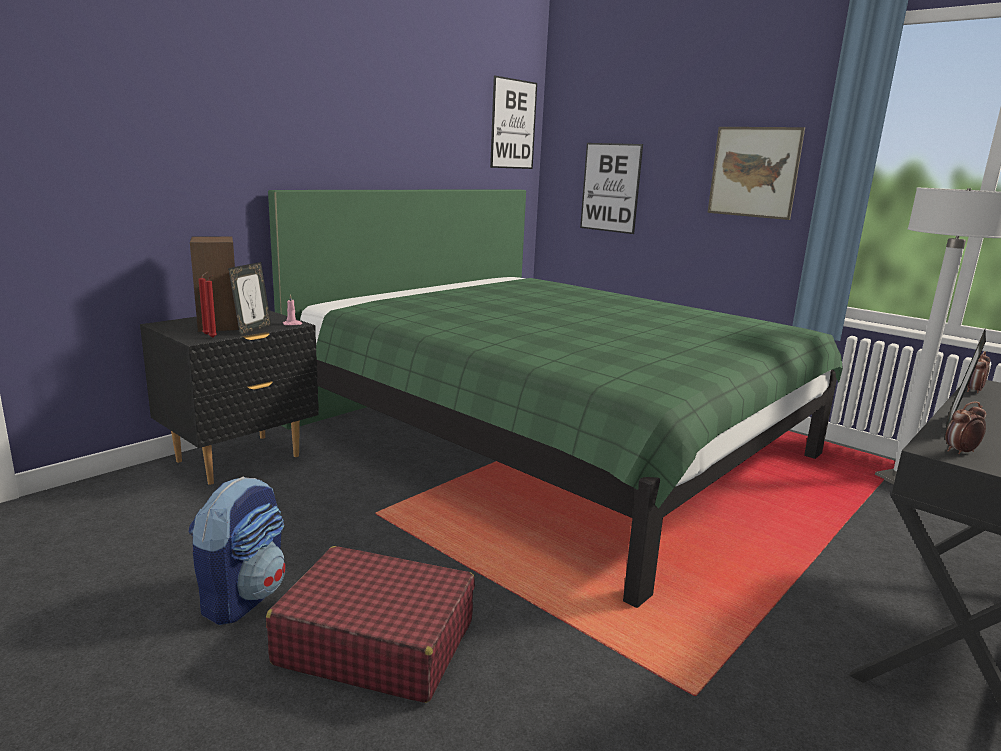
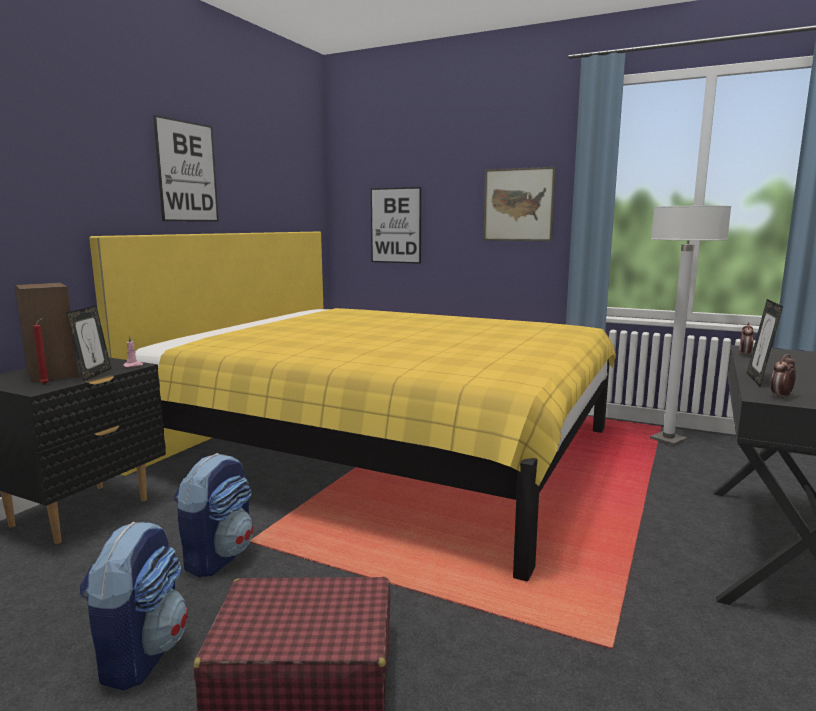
camera: 15 degrees left, 5 degrees down
red candle [205,275,217,338] -> none
green bed [268,189,843,608] -> yellow bed [89,232,616,582]
picture [490,76,537,169] -> picture moved to [153,115,219,222]
none -> backpack [174,453,253,578]

